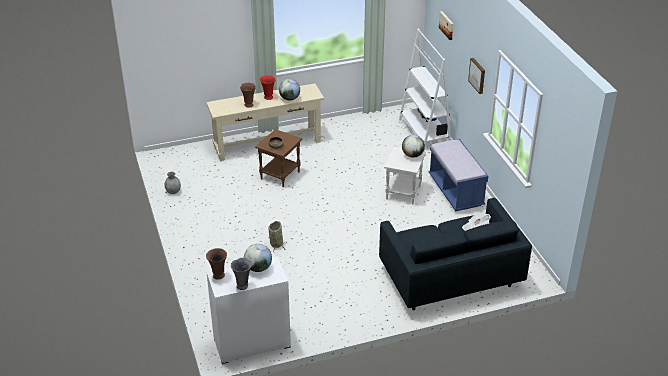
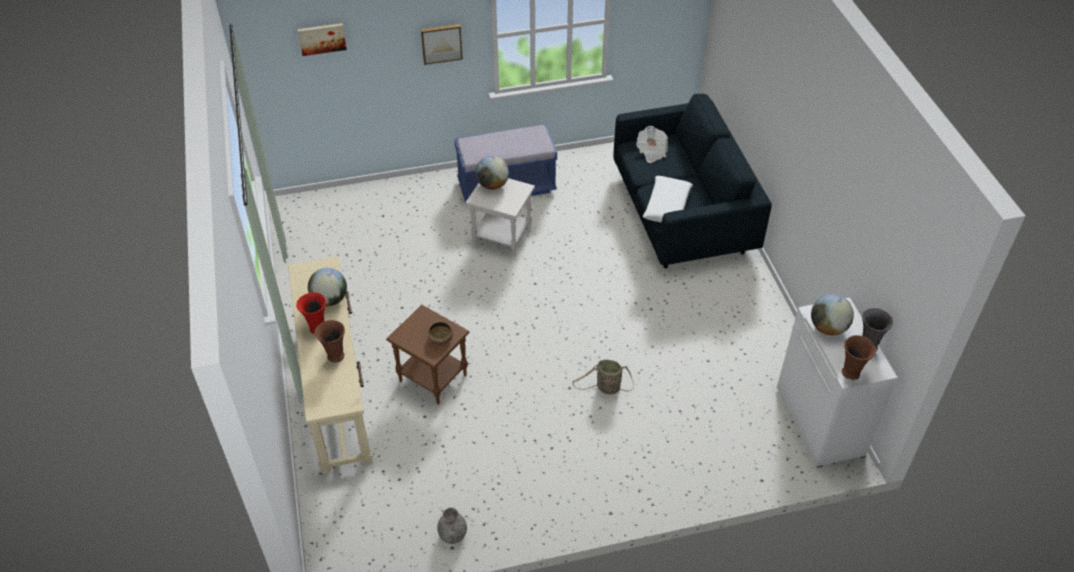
camera: 85 degrees left, 10 degrees up
white bookcase [399,28,451,152] -> none
none -> white pillow [643,176,693,223]

